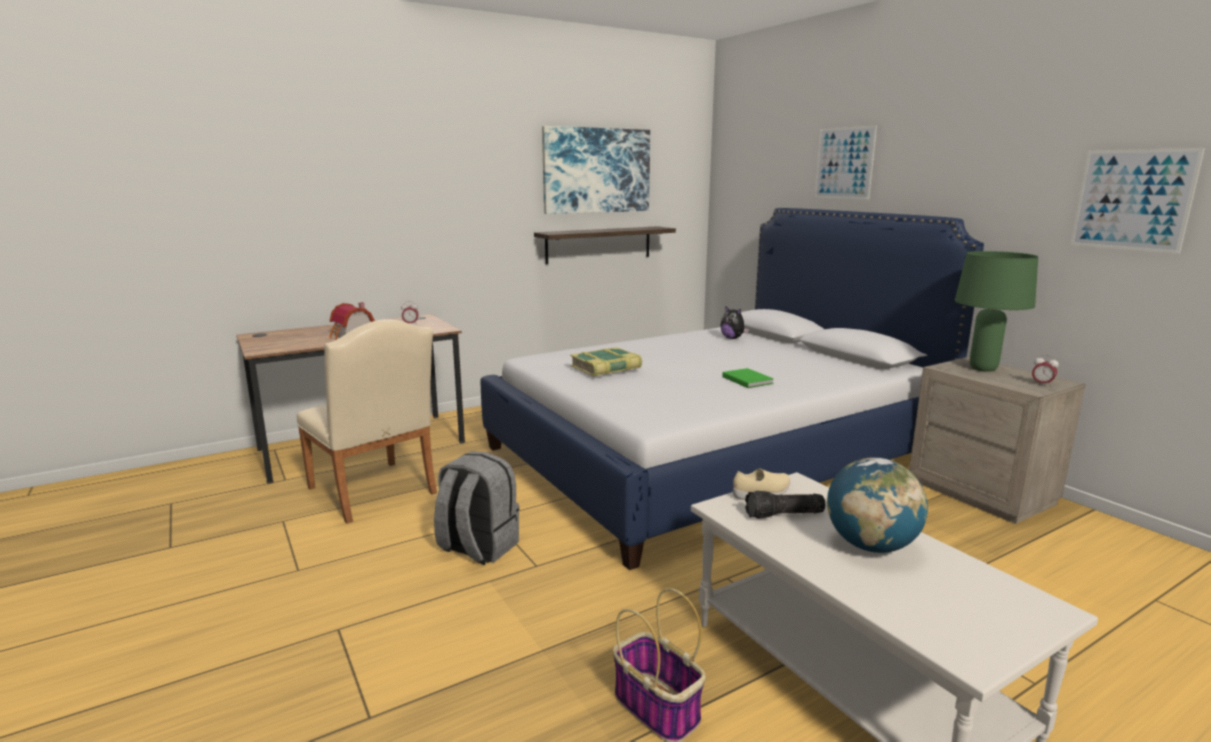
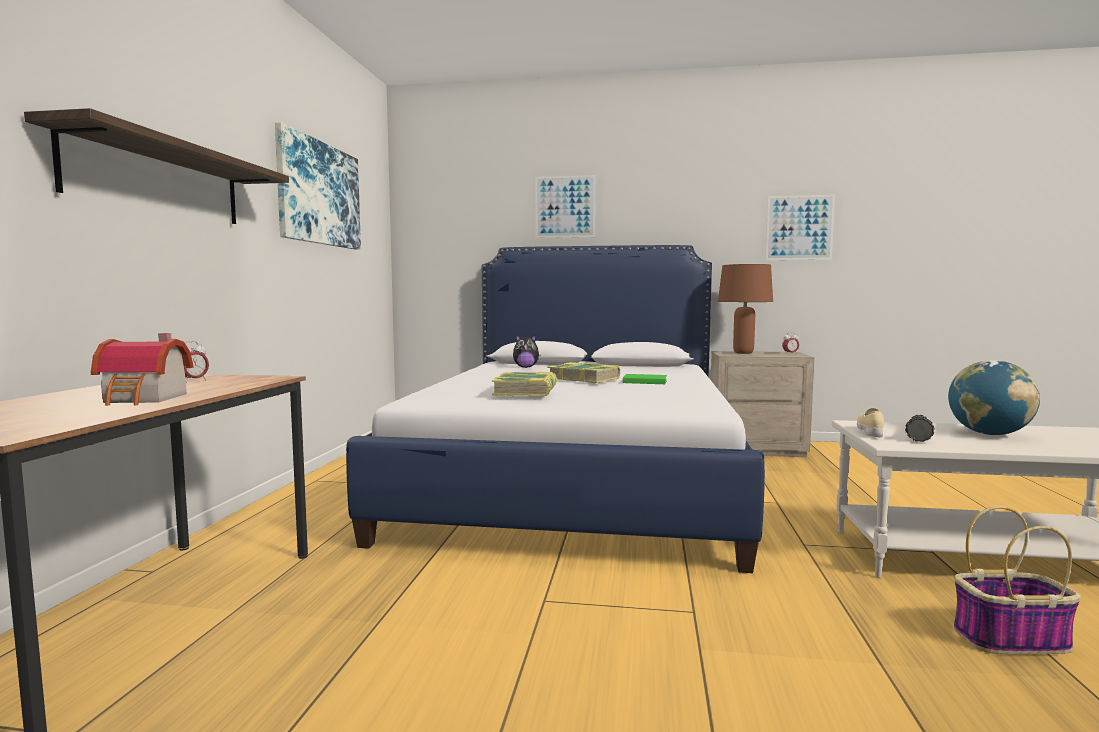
camera: 50 degrees left, 10 degrees down
beige chair [297,319,437,524] -> none
grey backpack [434,451,519,565] -> none
shelf [534,226,676,264] -> shelf moved to [24,108,289,224]
green table lamp [955,251,1038,372] -> brown table lamp [718,264,773,354]
none -> book [548,362,620,383]

